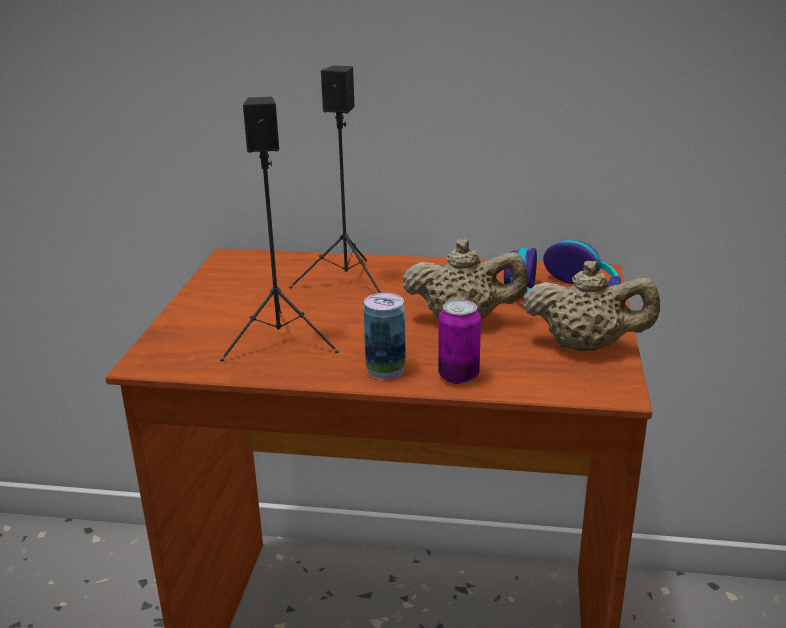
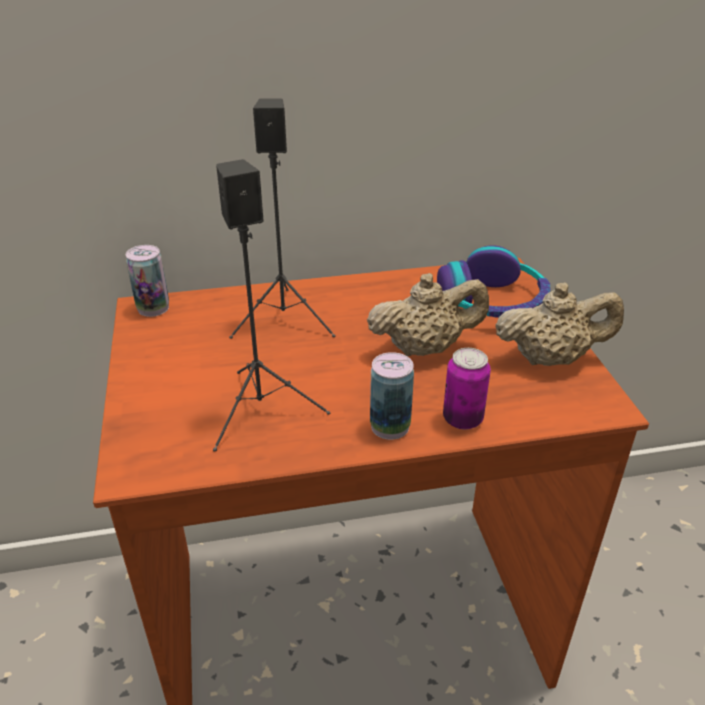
camera: 20 degrees left, 10 degrees up
none -> can [126,245,169,317]

